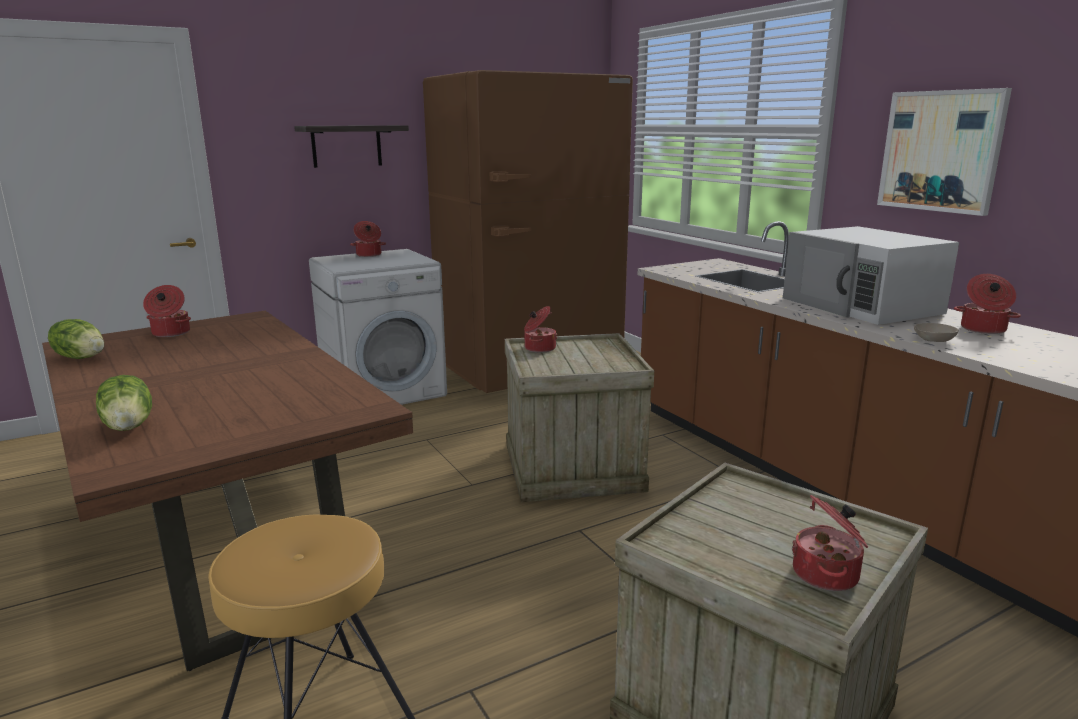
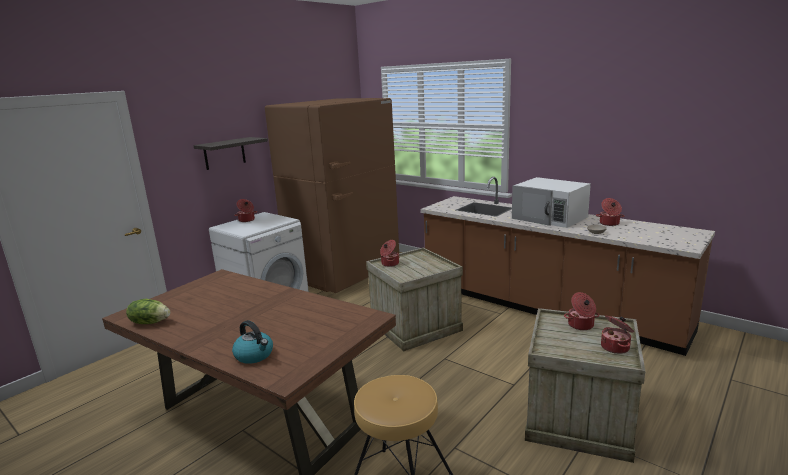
camera: 20 degrees left, 0 degrees up
lettuce [96,375,152,431] -> kettle [232,320,273,364]
cooking pot [143,285,191,337] -> cooking pot moved to [564,292,600,330]
picture [877,88,1012,216] -> none

